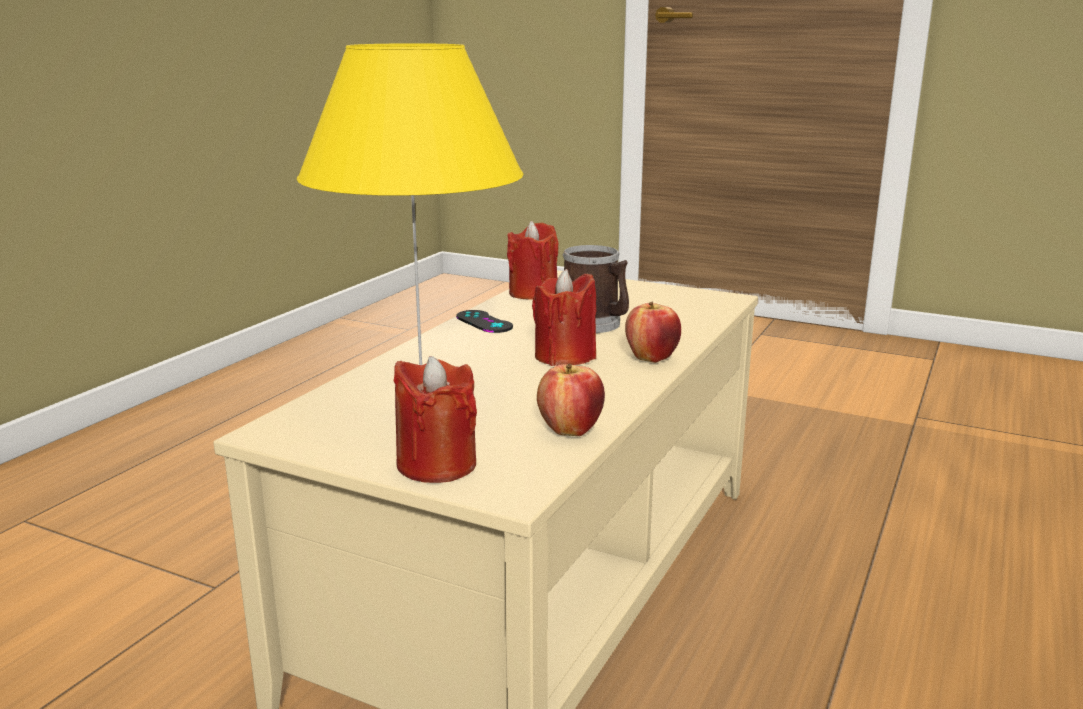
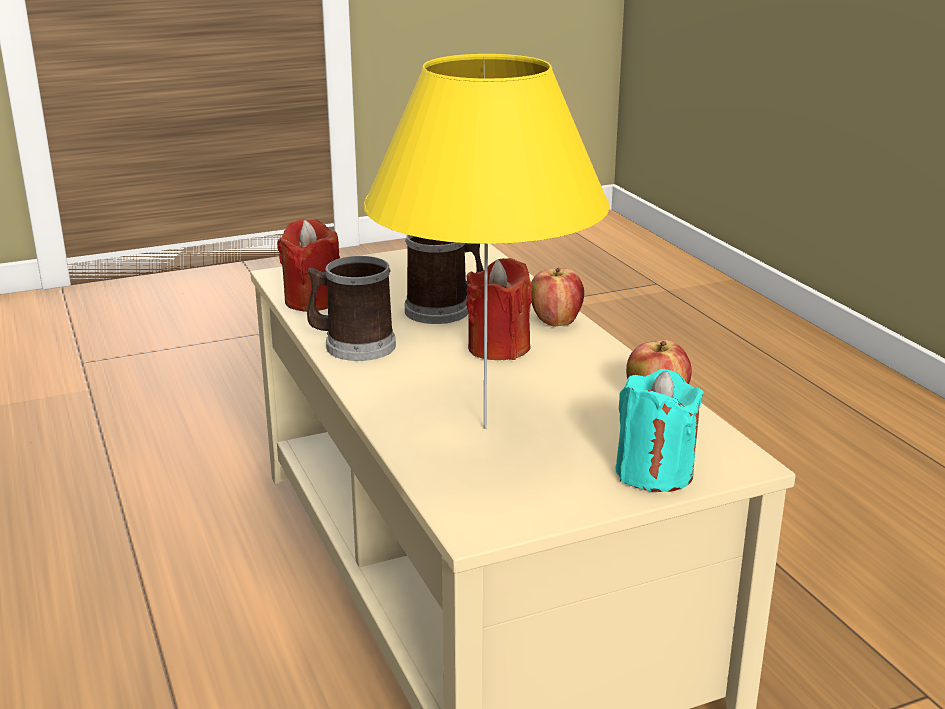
camera: 50 degrees left, 5 degrees up
red candle [394,356,477,483] -> turquoise candle [615,369,704,492]
black game controller [456,310,513,333] -> mug [307,256,396,361]

